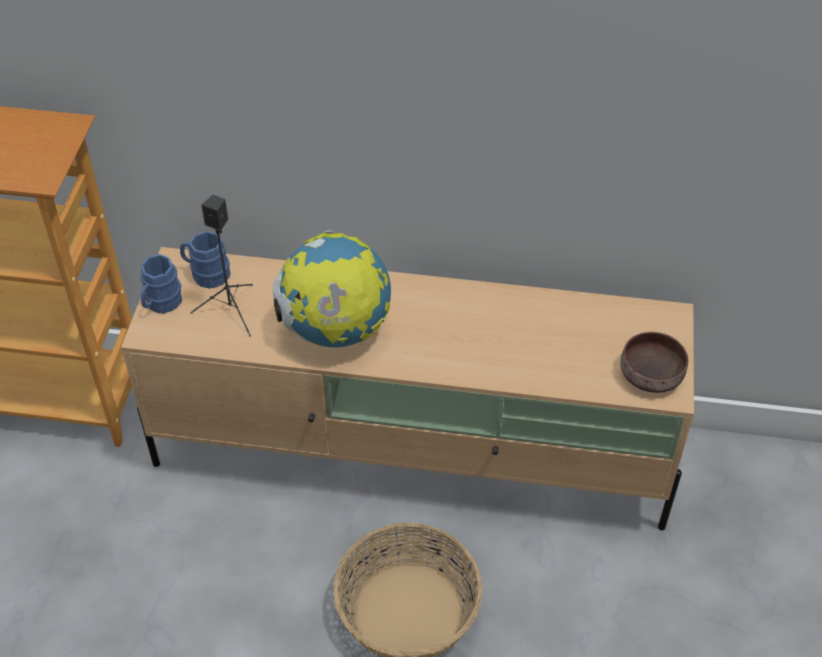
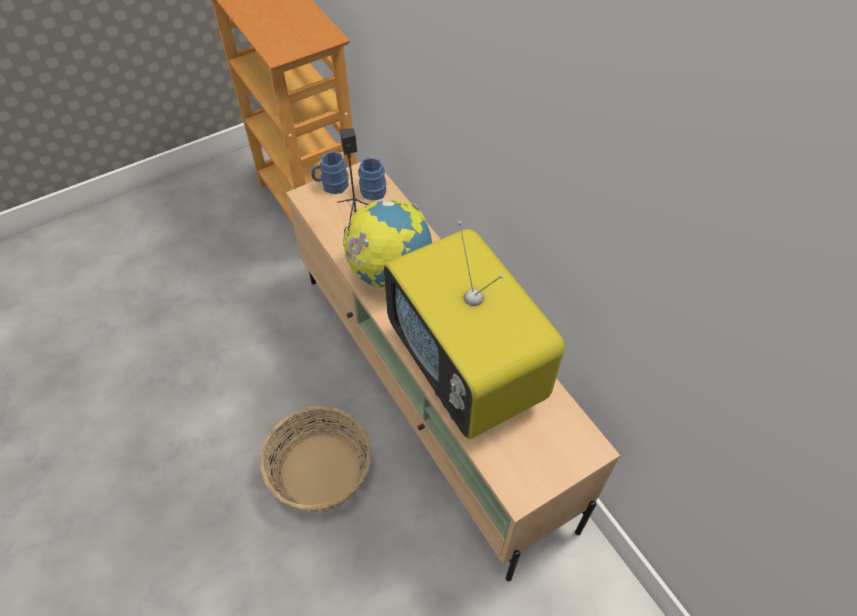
camera: 50 degrees right, 5 degrees up
brown bowl [620,332,688,393] -> none
none -> television [384,221,565,439]

